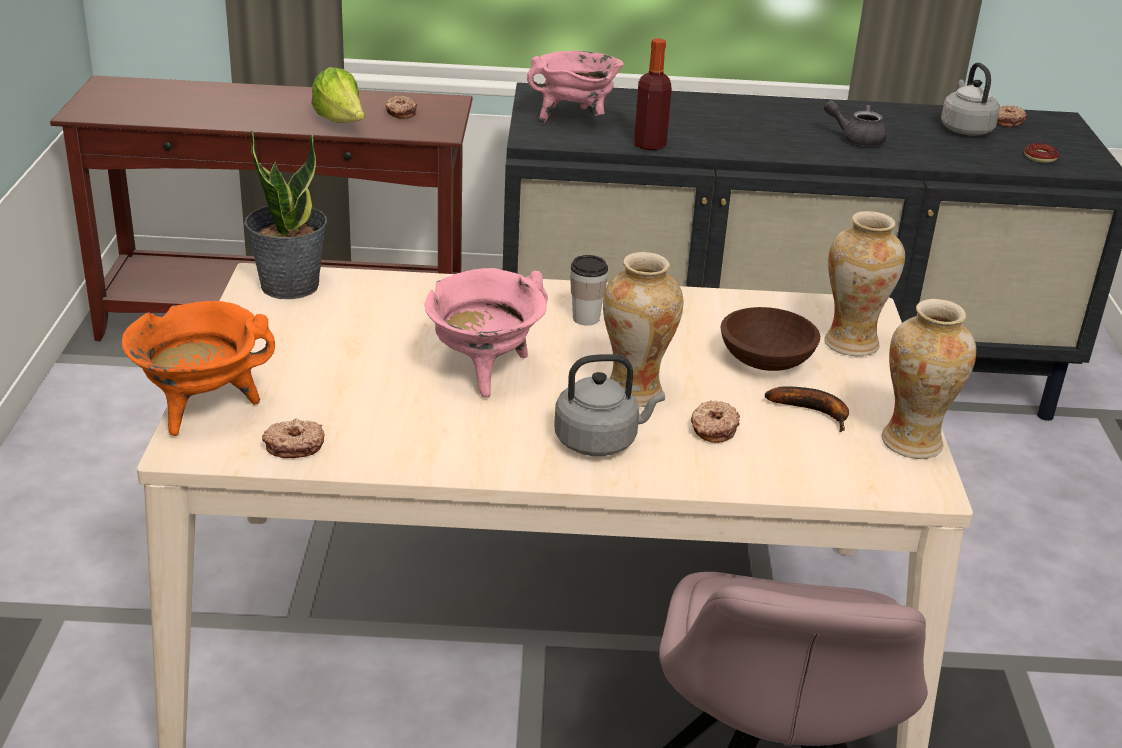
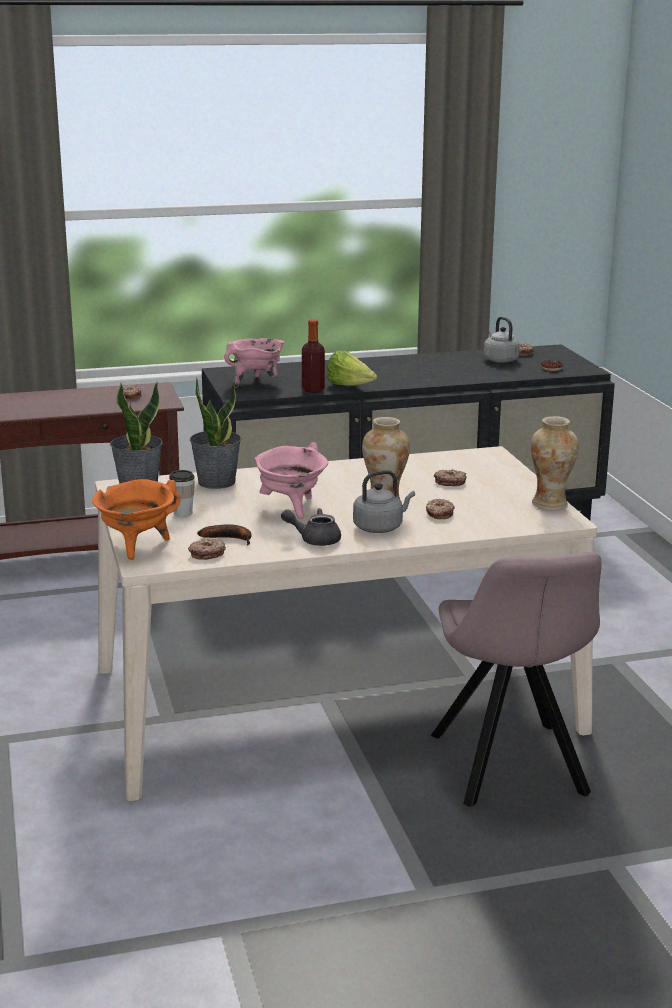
camera: 15 degrees left, 10 degrees down
lettuce [311,67,364,123] -> lettuce moved to [327,351,377,386]
cup [570,255,608,326] -> cup moved to [169,470,195,517]
brown bowl [720,307,820,371] -> donut [434,469,467,486]
banana [765,386,849,432] -> banana moved to [197,524,252,545]
grey teapot [824,100,887,146] -> grey teapot moved to [281,508,341,546]
vase [824,211,905,356] -> none
none -> potted plant [190,378,241,489]

